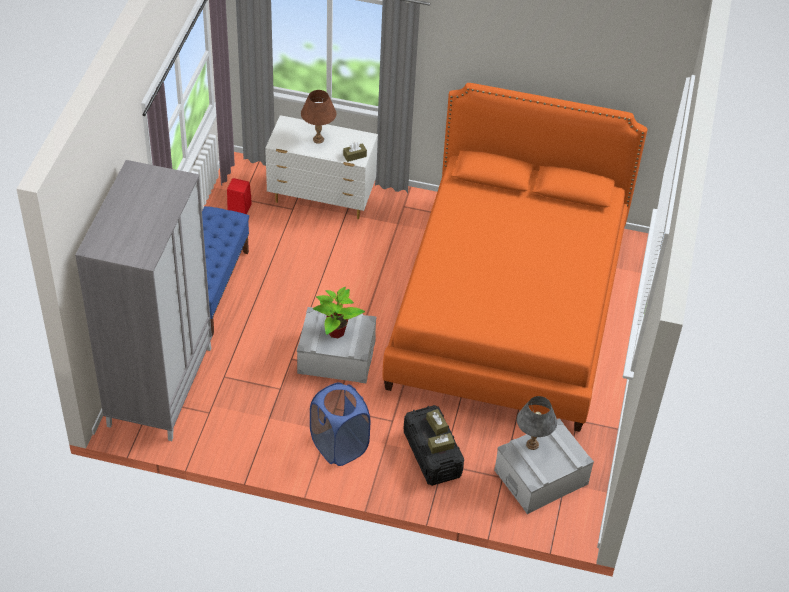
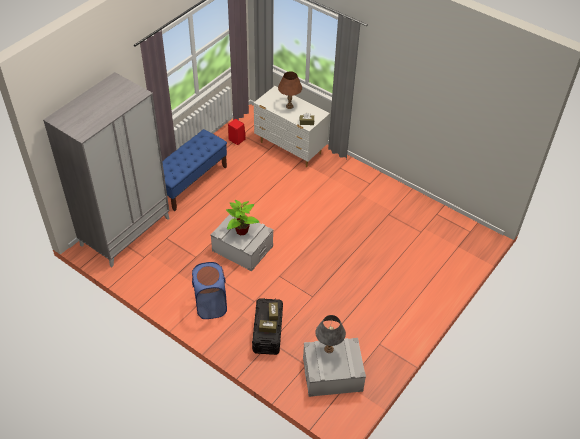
camera: 25 degrees right, 0 degrees up
orange bed [382,83,648,432] -> none

